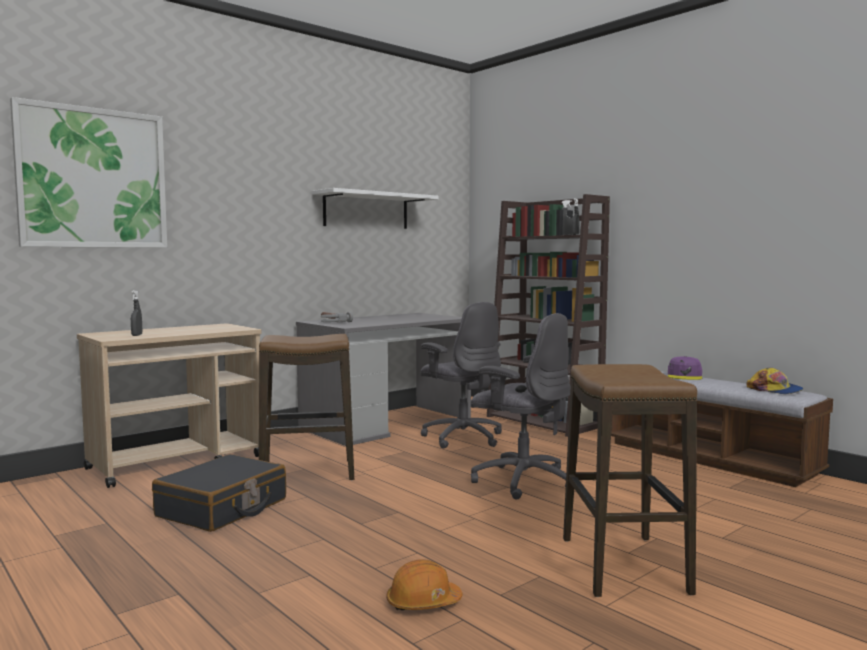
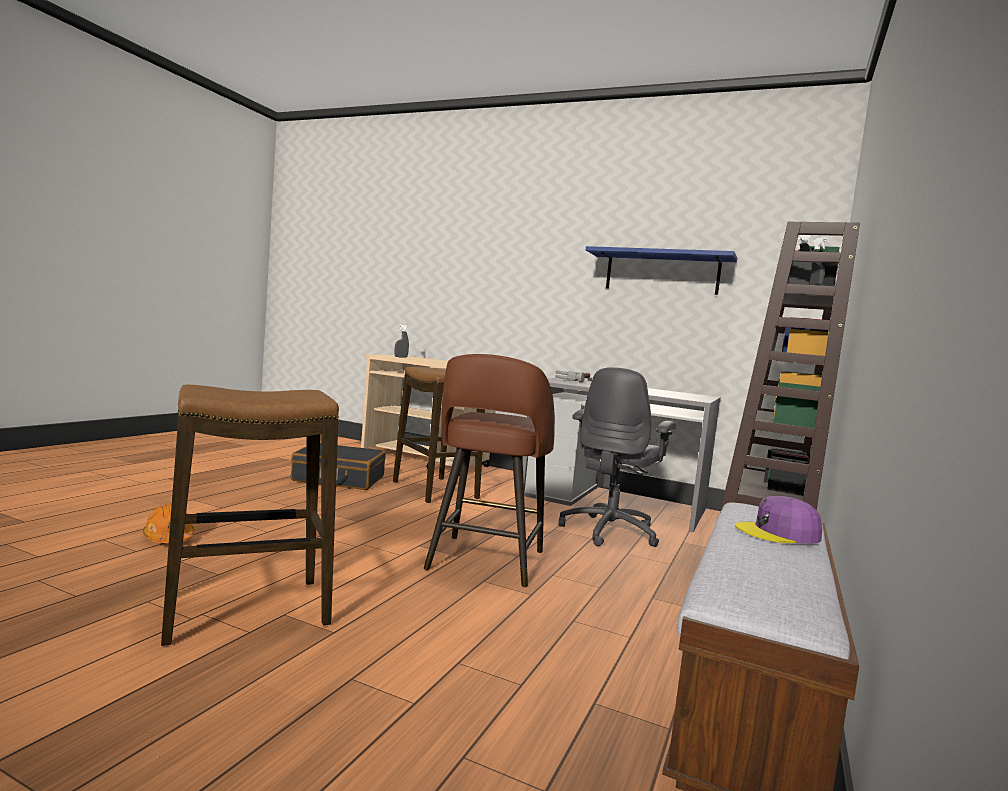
camera: 65 degrees right, 0 degrees up
picture [10,97,167,248] -> none
white shelf [312,188,439,229] -> blue shelf [586,246,738,295]
grey office chair [471,313,571,500] -> brown stool [424,354,555,588]
cap [746,368,803,394] -> none

